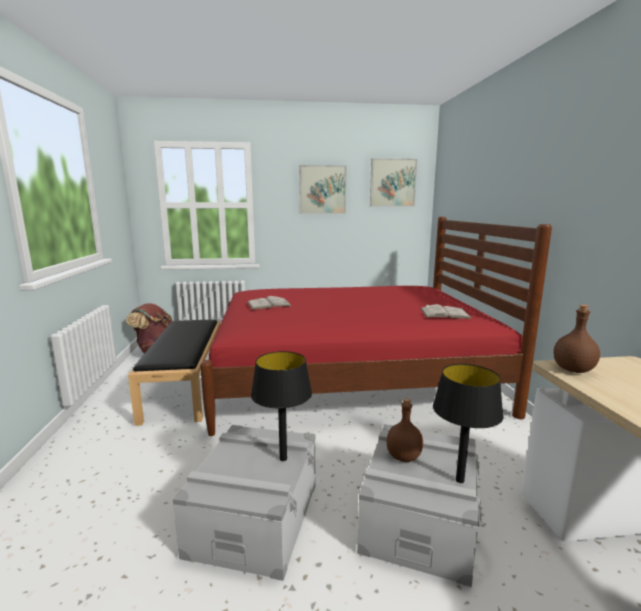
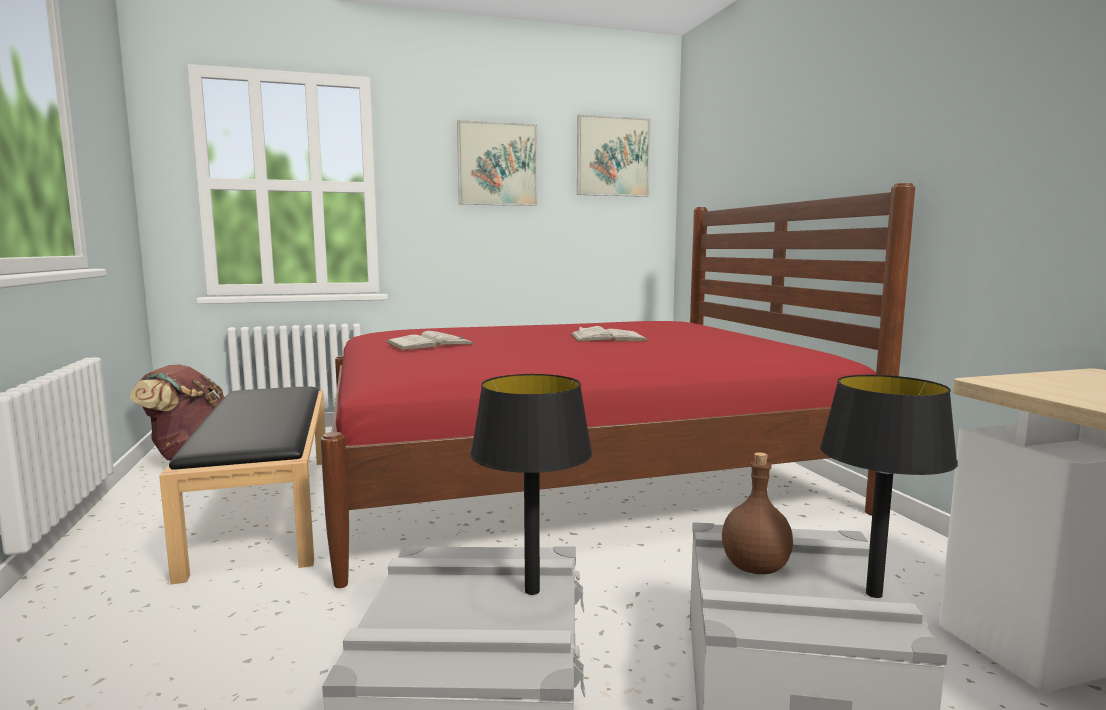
camera: 10 degrees left, 5 degrees down
white book [420,304,472,319] -> white book moved to [571,326,648,342]
brown bottle [553,305,600,373] -> none

